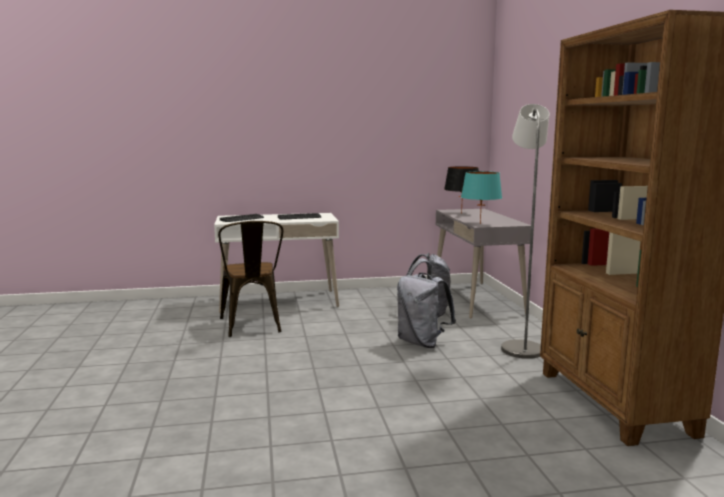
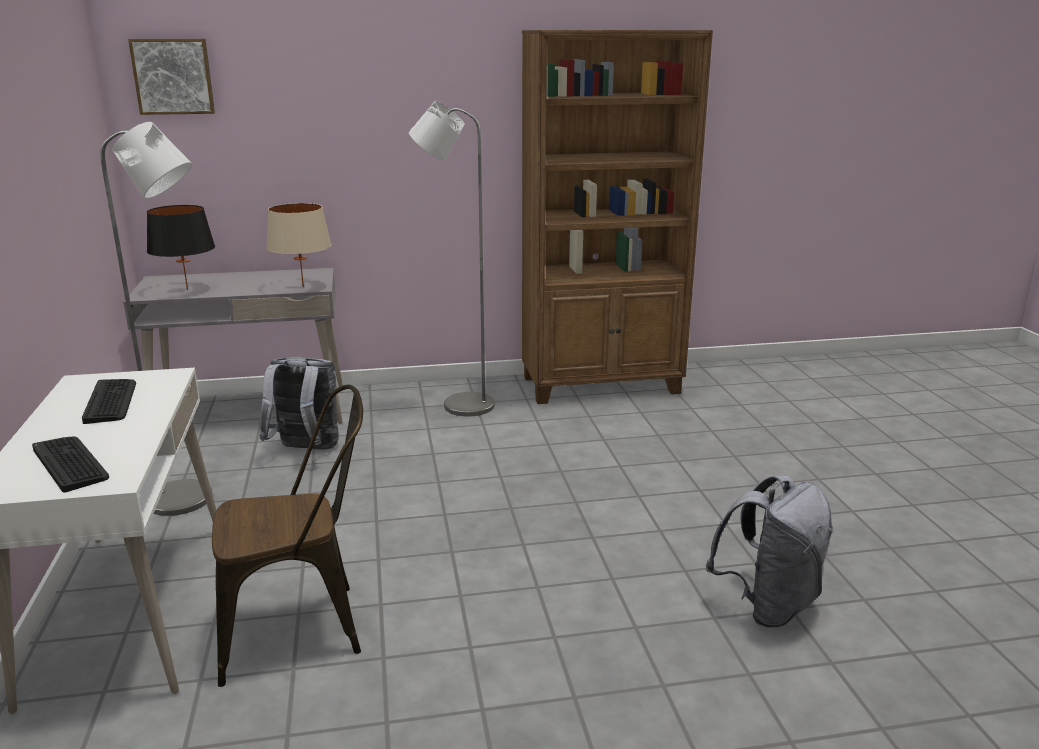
camera: 90 degrees left, 10 degrees up
grey backpack [397,273,456,348] -> grey backpack moved to [706,475,833,627]
turquoise table lamp [461,171,502,224] -> beige table lamp [266,203,332,287]
none -> grey floor lamp [100,122,212,516]
none -> picture [128,39,215,115]

